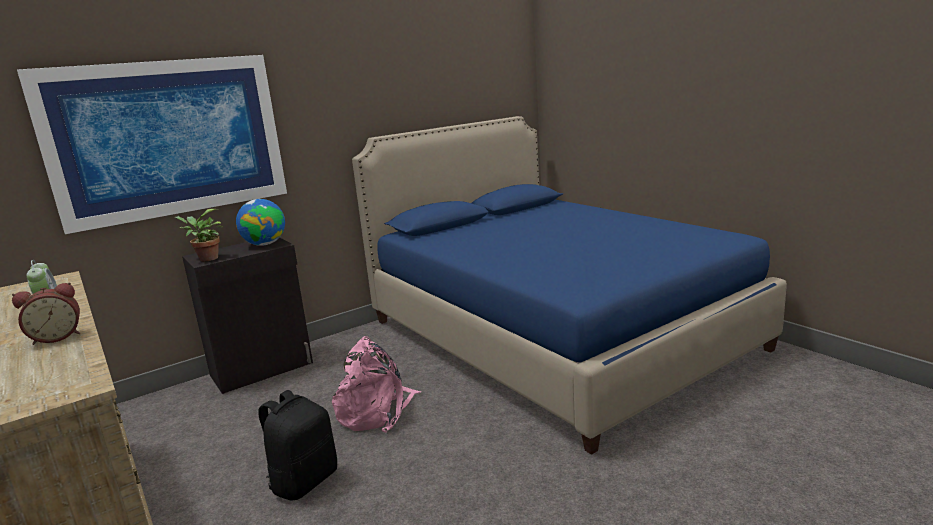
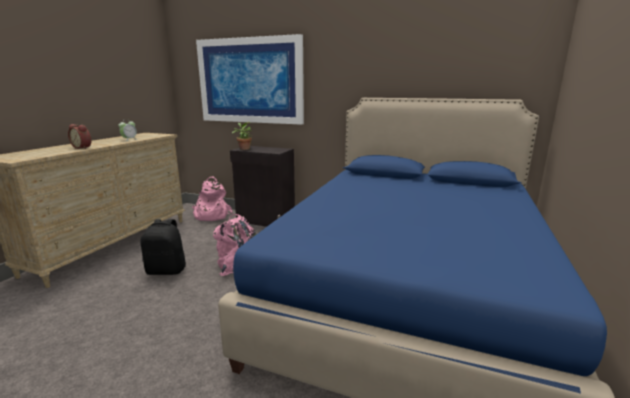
camera: 55 degrees right, 0 degrees up
globe [236,199,285,246] -> none
none -> pink backpack [192,177,233,221]

